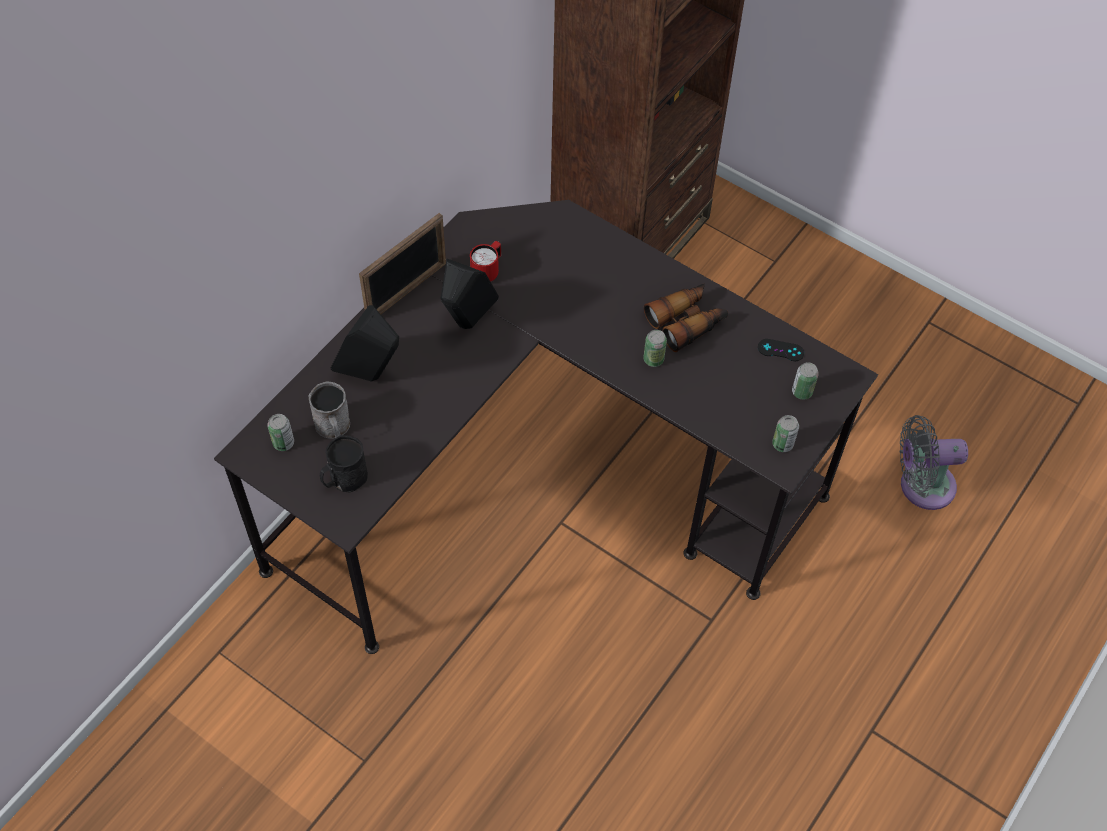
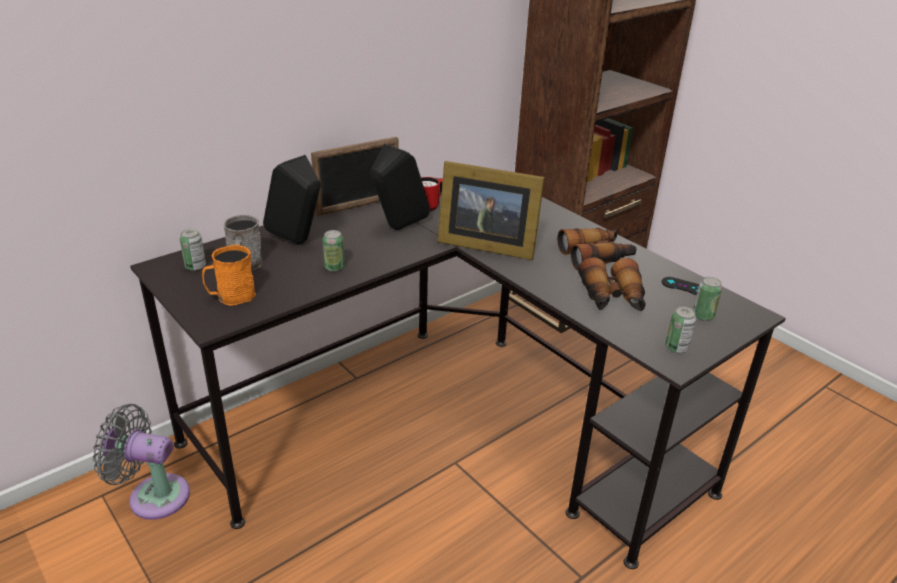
camera: 15 degrees right, 25 degrees down
black mug [320,435,368,492] -> orange mug [202,244,256,306]
can [643,330,667,367] -> can moved to [323,230,345,272]
grey fan [900,415,968,510] -> grey fan moved to [93,404,190,520]
none -> picture frame [437,161,545,260]
none -> binoculars [578,257,646,311]

